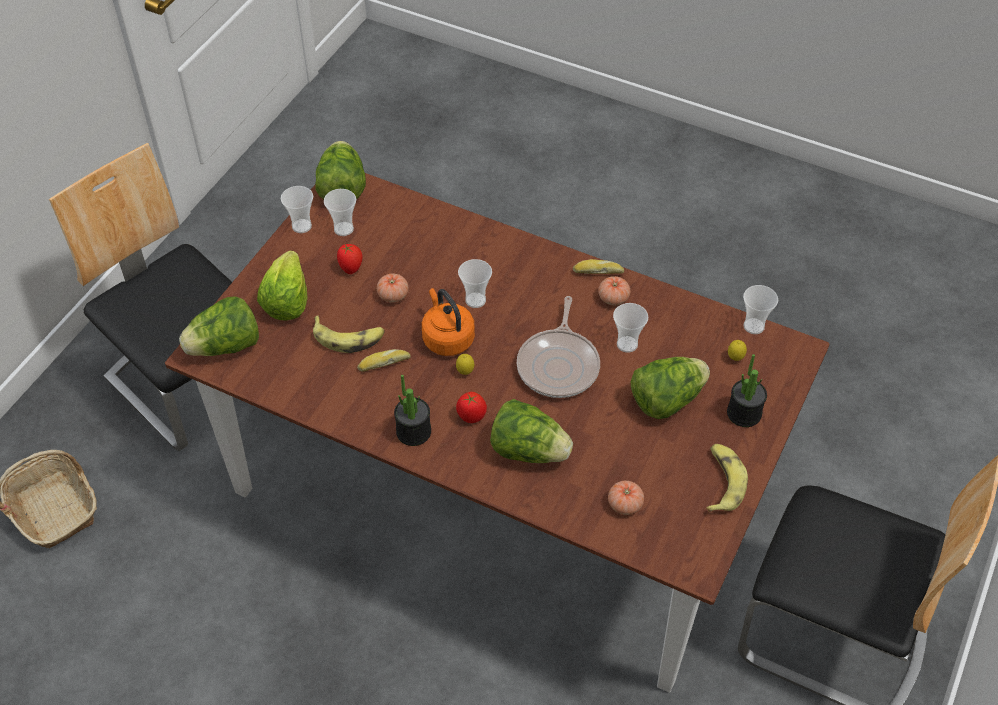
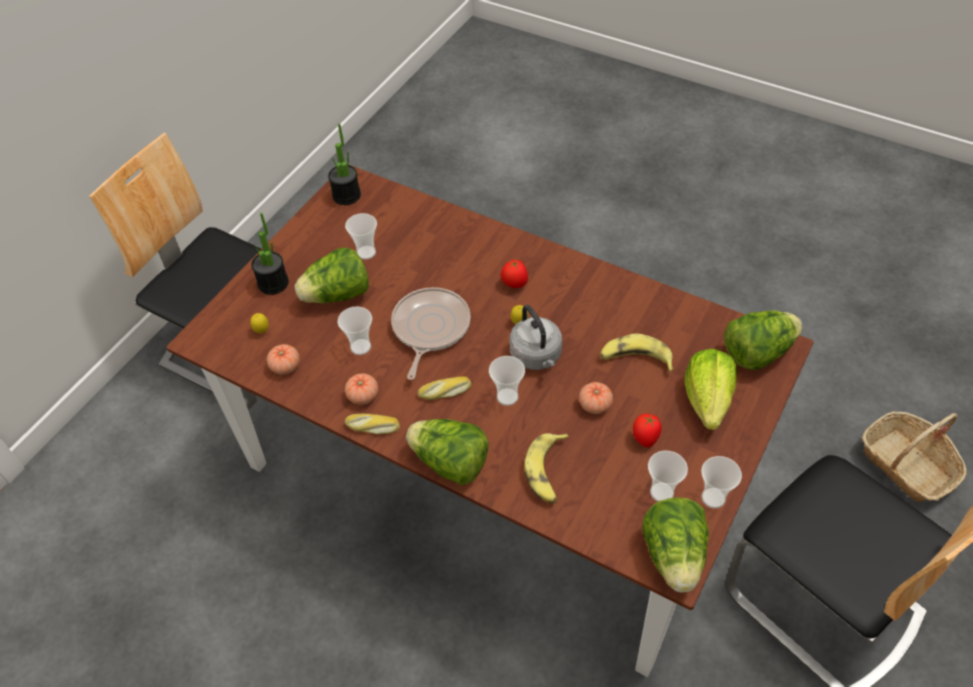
camera: 175 degrees left, 0 degrees up
bread [357,349,411,372] -> bread moved to [418,376,472,400]
potted plant [394,375,431,446] -> potted plant moved to [328,123,361,205]
orange kettle [422,288,475,356] -> grey kettle [509,305,562,370]
lettuce [490,399,573,463] -> lettuce moved to [406,419,489,485]
tomato [608,481,644,515] -> tomato moved to [267,344,300,375]
banana [706,444,748,512] -> banana moved to [525,433,569,504]
cup [743,285,778,334] -> cup moved to [345,213,377,260]

